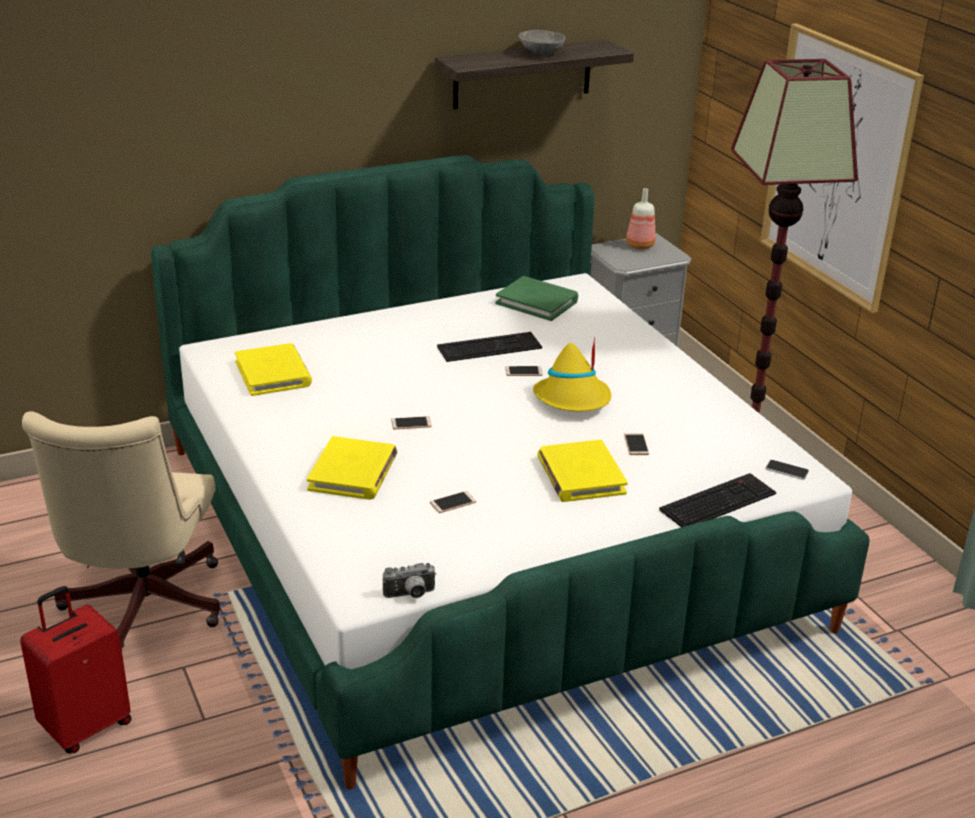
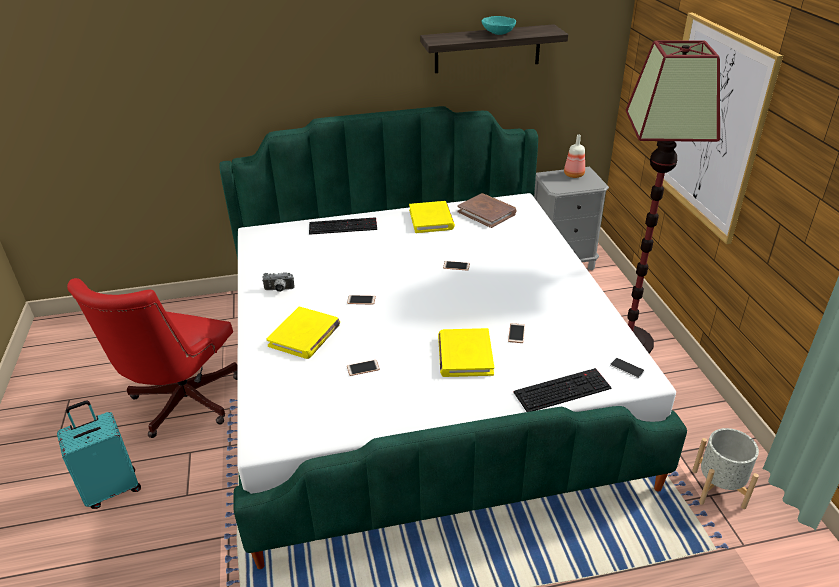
camera: 15 degrees right, 5 degrees up
red suitcase [20,586,132,754] -> turquoise suitcase [57,401,141,509]
beige office chair [22,411,220,649] -> red office chair [67,278,238,438]
yellow book [235,343,312,396] -> yellow book moved to [409,201,455,233]
camera [383,563,436,598] -> camera moved to [262,272,295,292]
keyboard [437,332,542,362] -> keyboard moved to [309,217,377,235]
green book [495,276,578,321] -> brown book [458,193,517,228]
grey bowl [518,30,566,55] -> turquoise bowl [481,16,516,35]
yellow hat [533,337,611,411] -> none
none -> grey planter [692,428,759,509]

